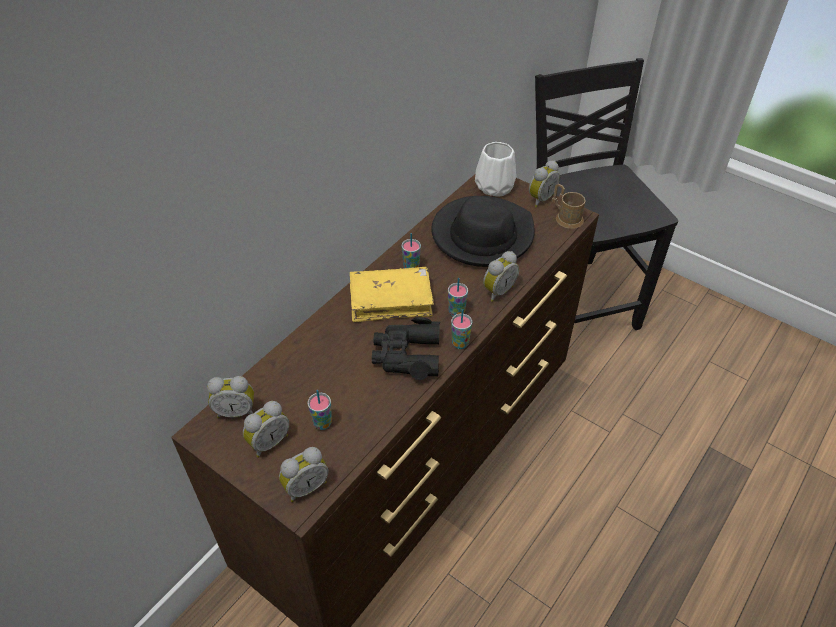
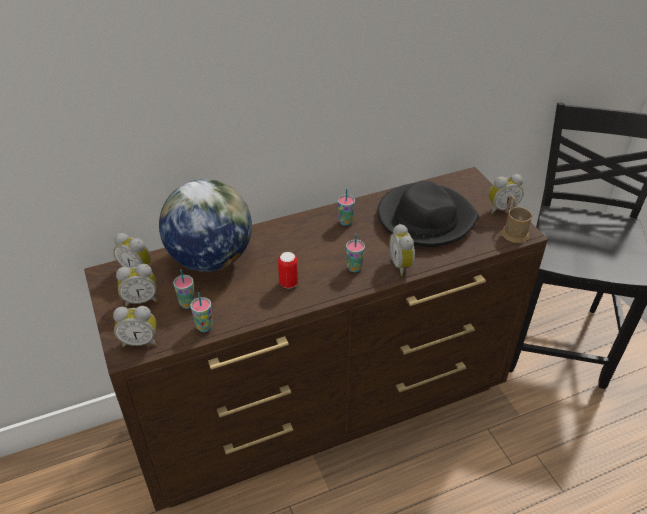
camera: 30 degrees right, 5 degrees down
yellow book [350,267,434,322] -> none
black binoculars [372,317,440,380] -> can [278,252,298,288]
cup [451,309,472,349] -> cup moved to [190,292,213,332]
white vase [475,142,516,197] -> none
alarm clock [483,251,519,302] -> alarm clock turned 90 degrees clockwise [389,224,415,276]
none -> globe [159,179,252,272]

